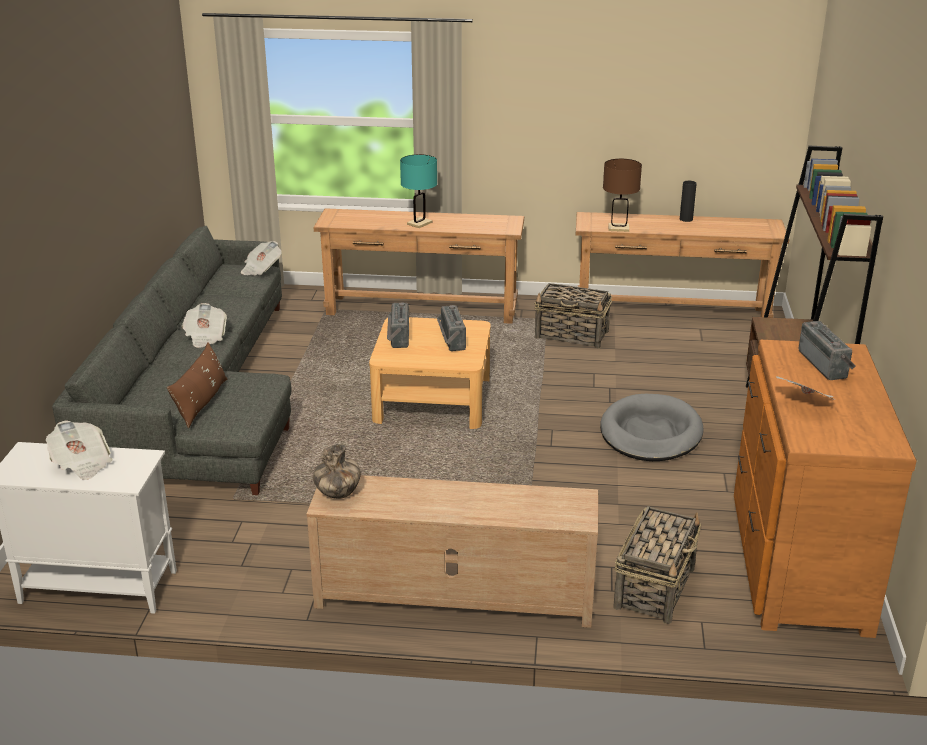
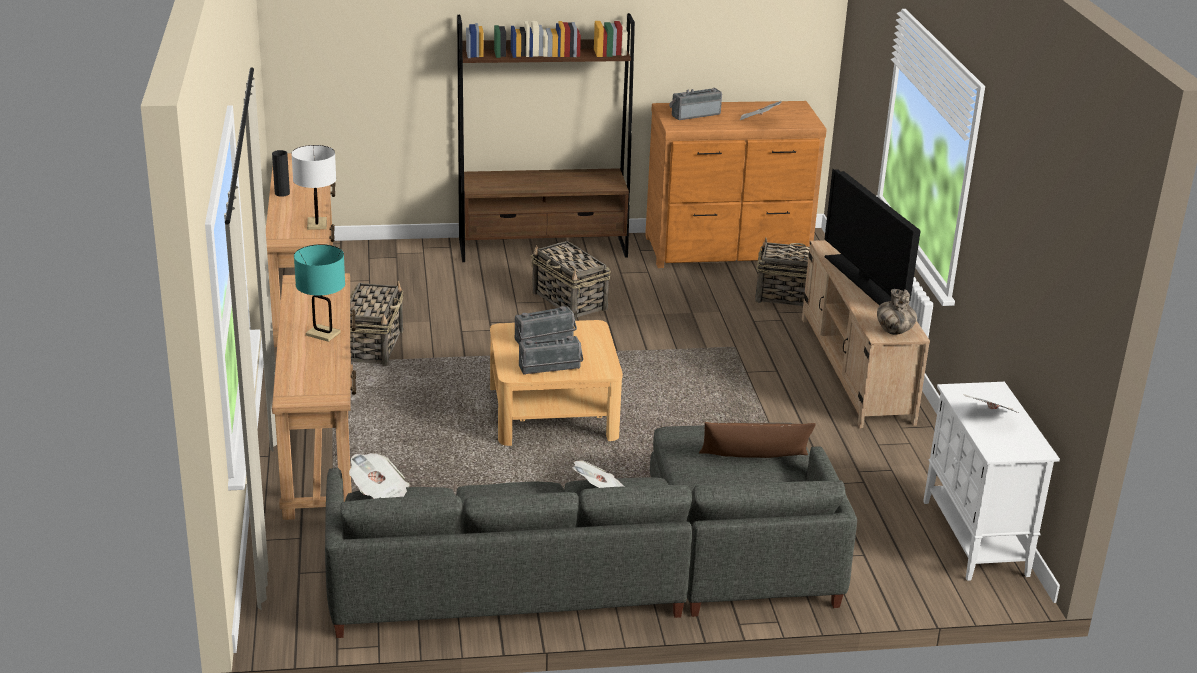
camera: 105 degrees left, 0 degrees up
grey dog bed [600,394,703,461] -> basket [531,241,611,320]
brown table lamp [603,159,642,232] -> white table lamp [291,145,336,230]
none -> television [825,169,921,306]

